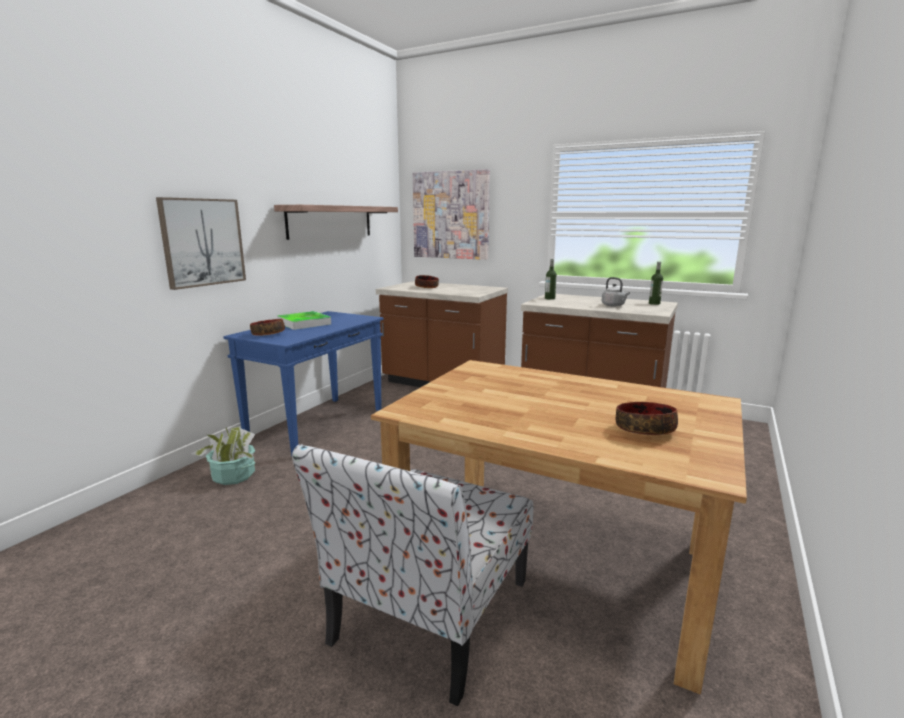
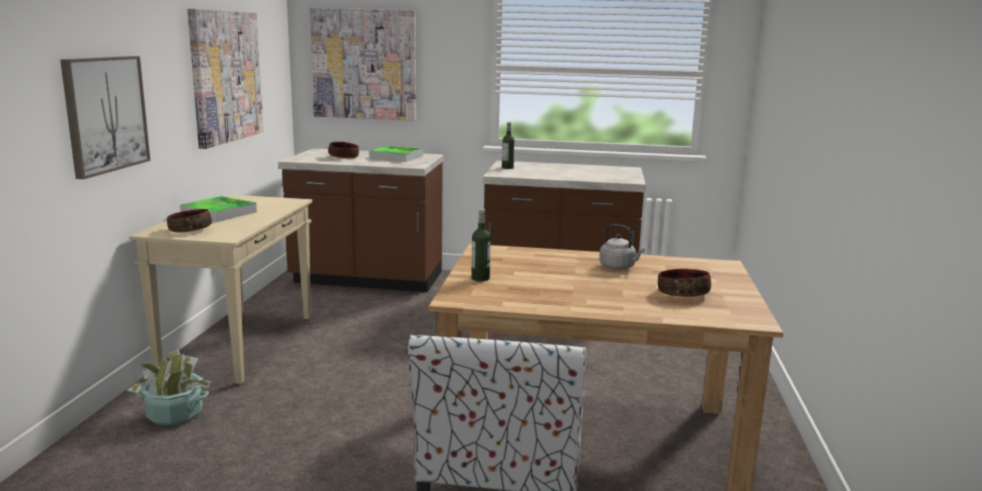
camera: 20 degrees left, 0 degrees up
blue console table [223,311,384,456] -> beige console table [129,195,313,384]
shelf [274,205,398,240] -> picture [187,9,264,149]
grey kettle [602,277,630,307] -> grey kettle moved to [599,224,645,270]
bottle [649,262,663,305] -> bottle moved to [471,209,491,281]
none -> tray [369,146,423,162]

